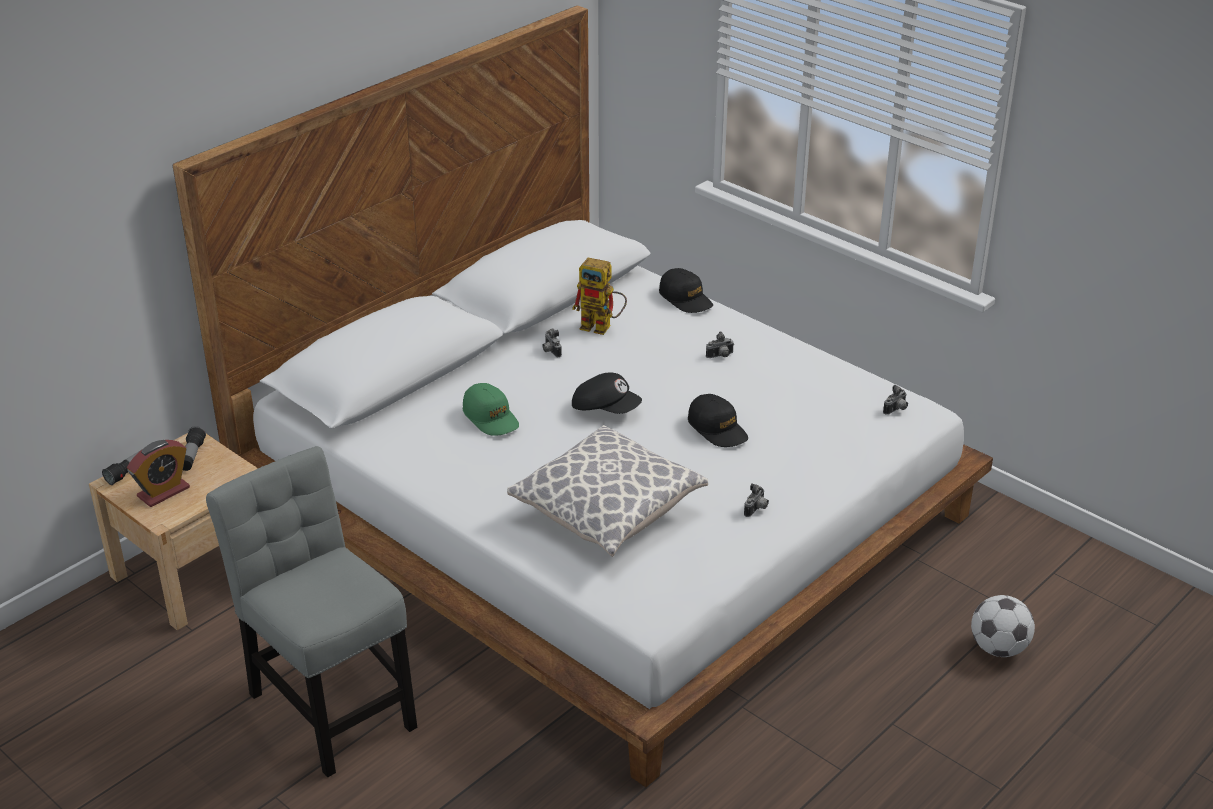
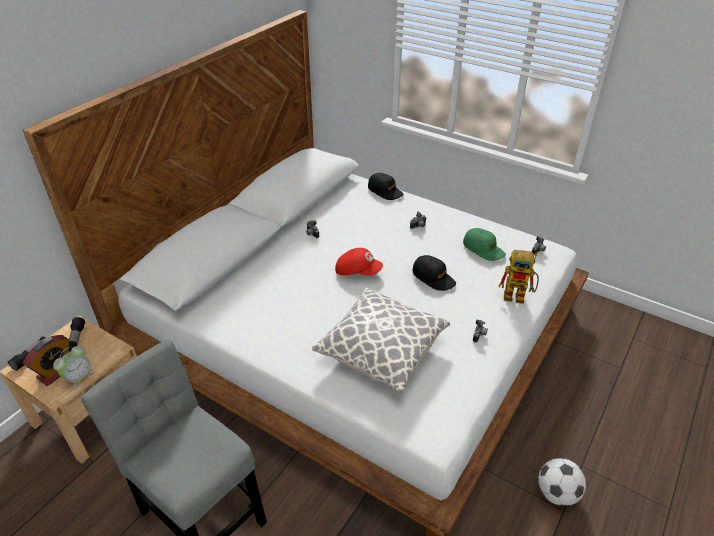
camera: 10 degrees left, 5 degrees up
green cap [463,383,519,436] -> green cap moved to [463,228,506,261]
toy robot [572,258,627,335] -> toy robot moved to [498,250,539,304]
black cap [572,372,642,414] -> red cap [335,248,383,276]
football [971,595,1035,657] -> football moved to [538,458,586,506]
none -> alarm clock [53,346,95,390]

